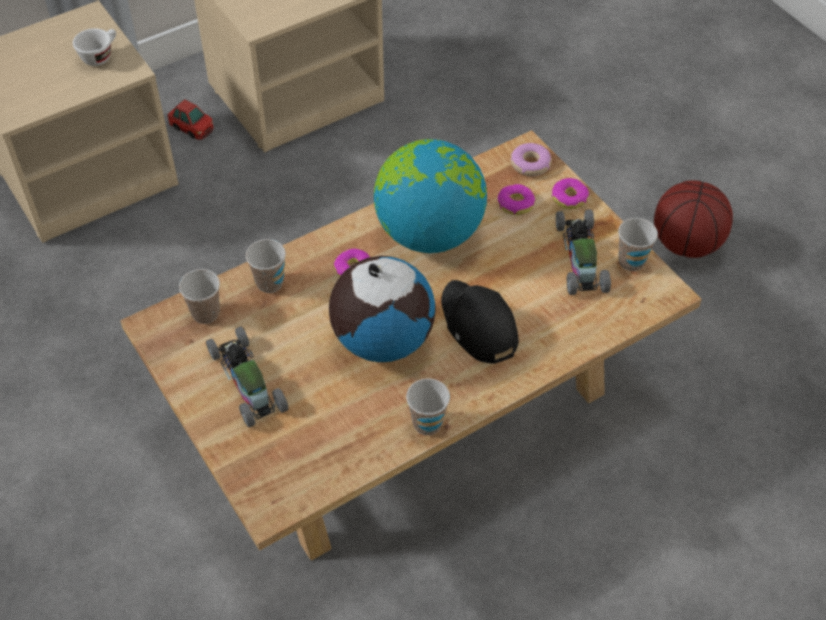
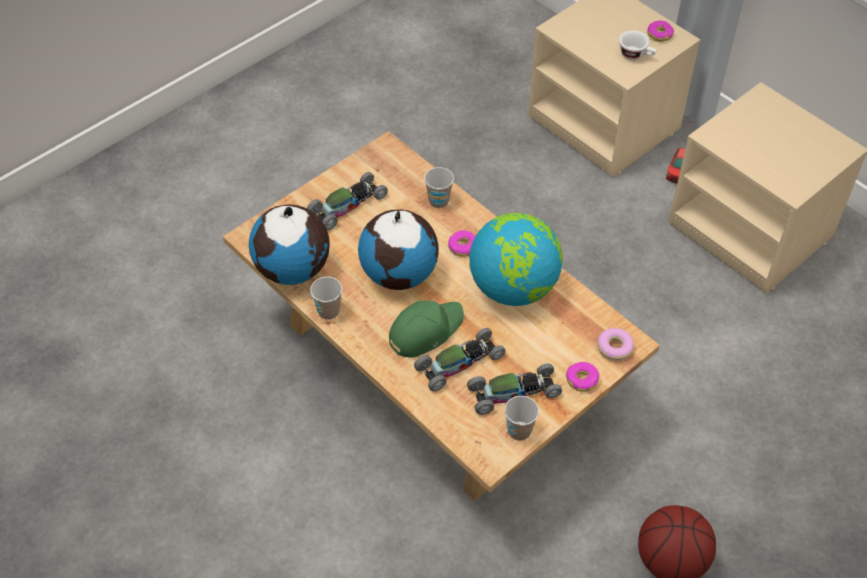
camera: 80 degrees right, 0 degrees up
cup [179,269,220,324] -> none
black cap [441,280,519,364] -> green cap [389,301,464,358]
donut [497,184,535,215] -> donut moved to [647,21,674,42]
none -> globe [249,204,330,285]
none -> toy car [414,328,505,392]

